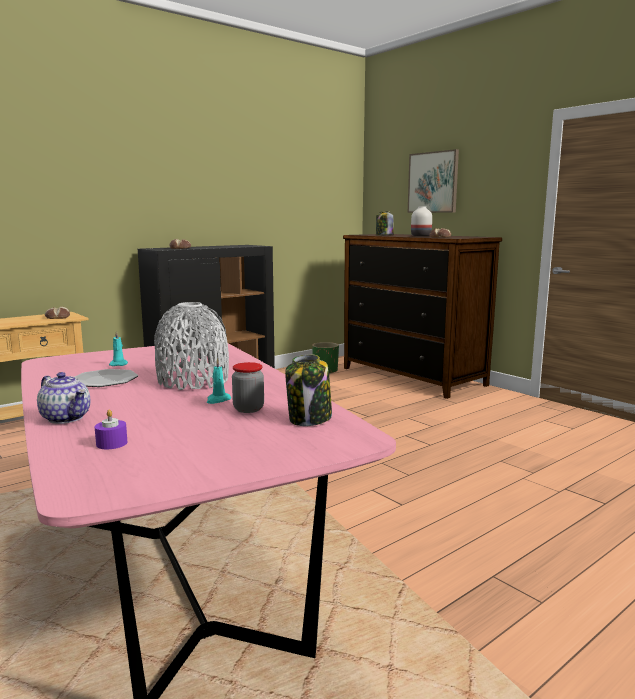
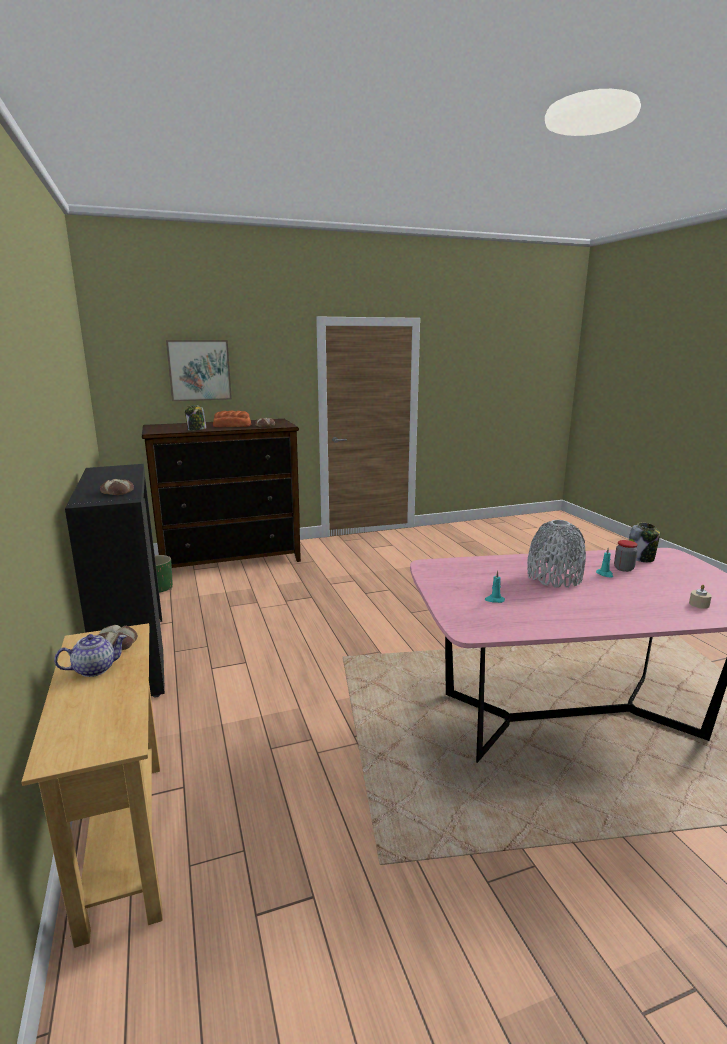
camera: 70 degrees left, 5 degrees up
teapot [37,372,90,424] -> teapot moved to [54,634,127,677]
plate [74,369,138,387] -> none
purple candle [95,410,128,449] -> beige candle [689,585,712,609]
white vase [411,206,432,237] -> bread [213,411,251,427]

